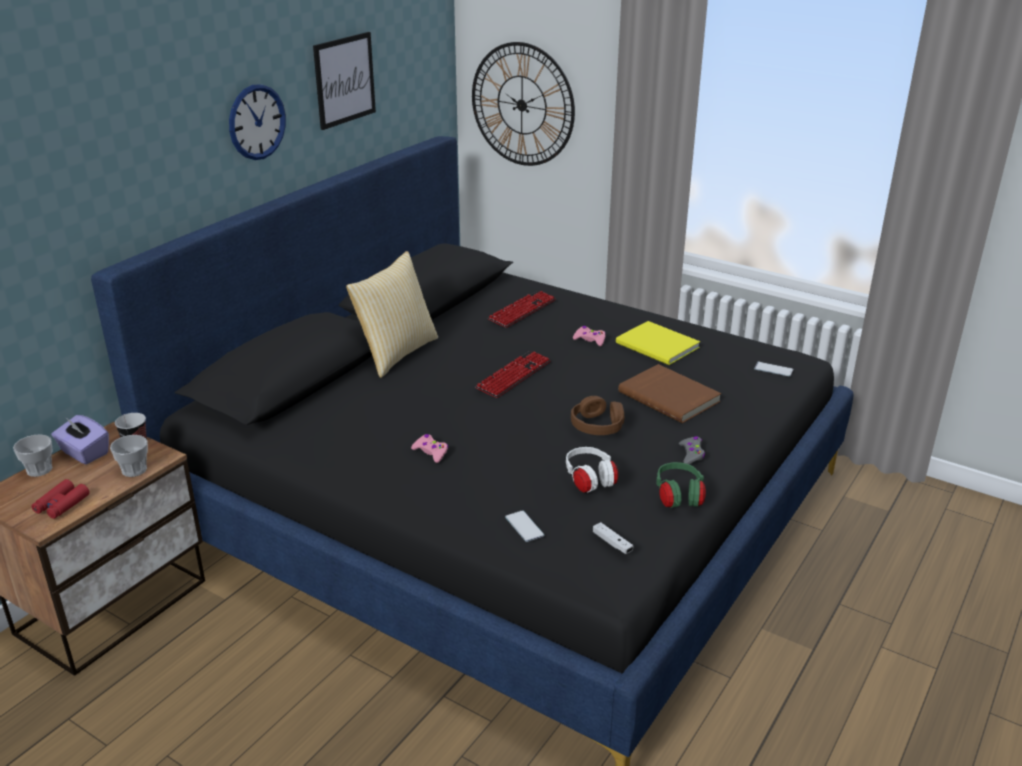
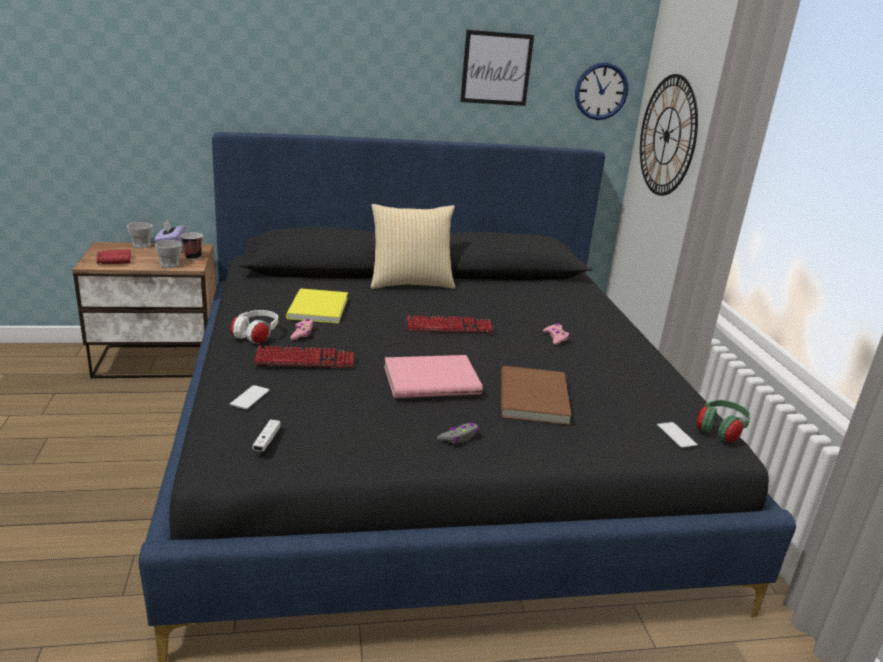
camera: 45 degrees right, 5 degrees down
wall clock [229,84,286,160] -> wall clock moved to [575,62,628,120]
keyboard [488,291,556,328] -> keyboard moved to [253,346,356,368]
white headphones [566,447,618,493] -> white headphones moved to [230,310,278,344]
brown headphones [571,396,624,435] -> pink book [384,355,483,398]
yellow book [616,321,700,365] -> yellow book moved to [286,288,348,323]
green headphones [656,462,706,508] -> green headphones moved to [696,400,750,442]

